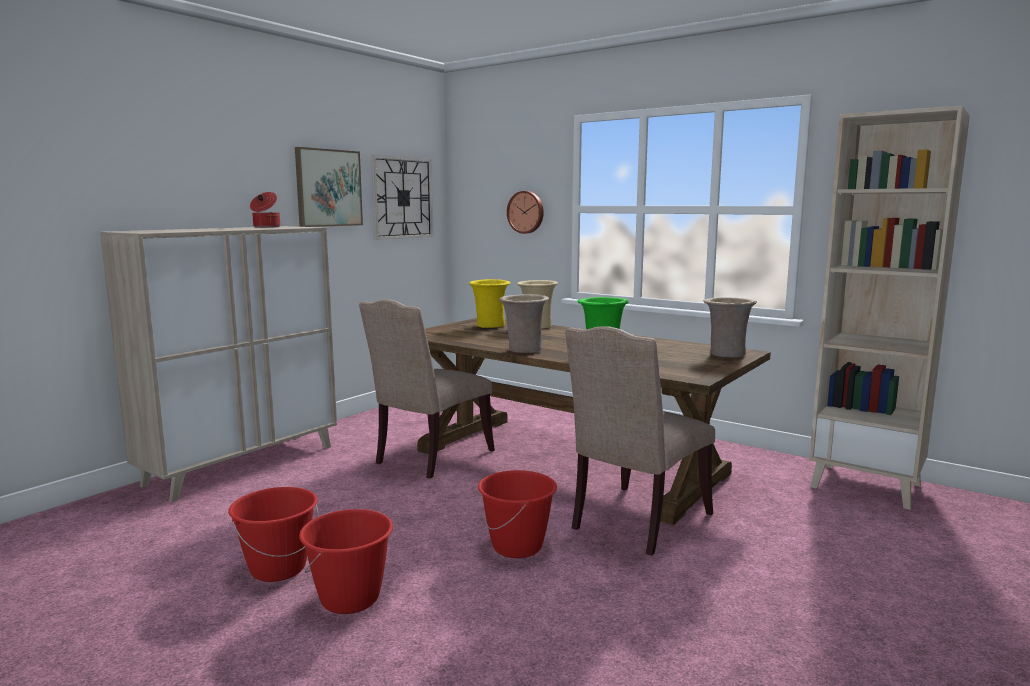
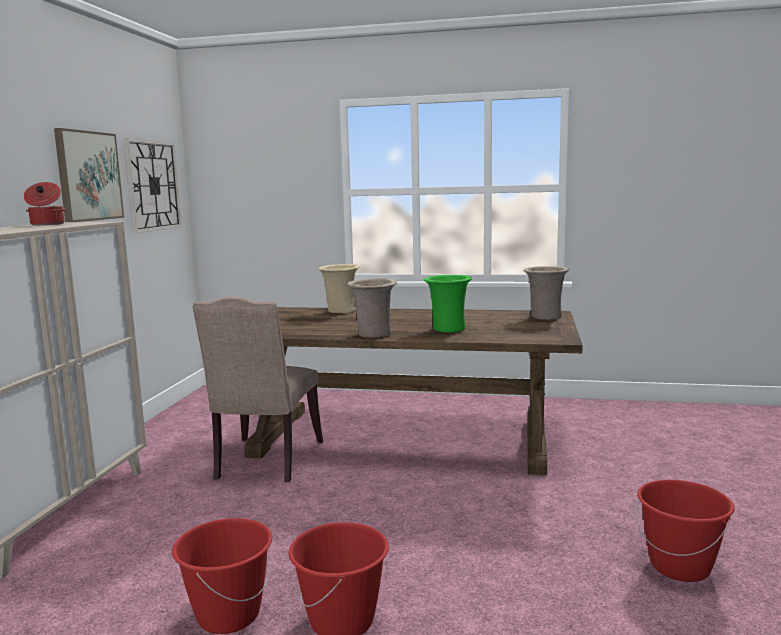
camera: 25 degrees left, 0 degrees up
yellow vase [469,279,511,328] -> none
red bucket [478,470,557,558] -> red bucket moved to [636,480,735,582]
wall clock [507,191,544,234] -> none
beige chair [565,326,715,556] -> none
beige bookcase [809,106,970,510] -> none

